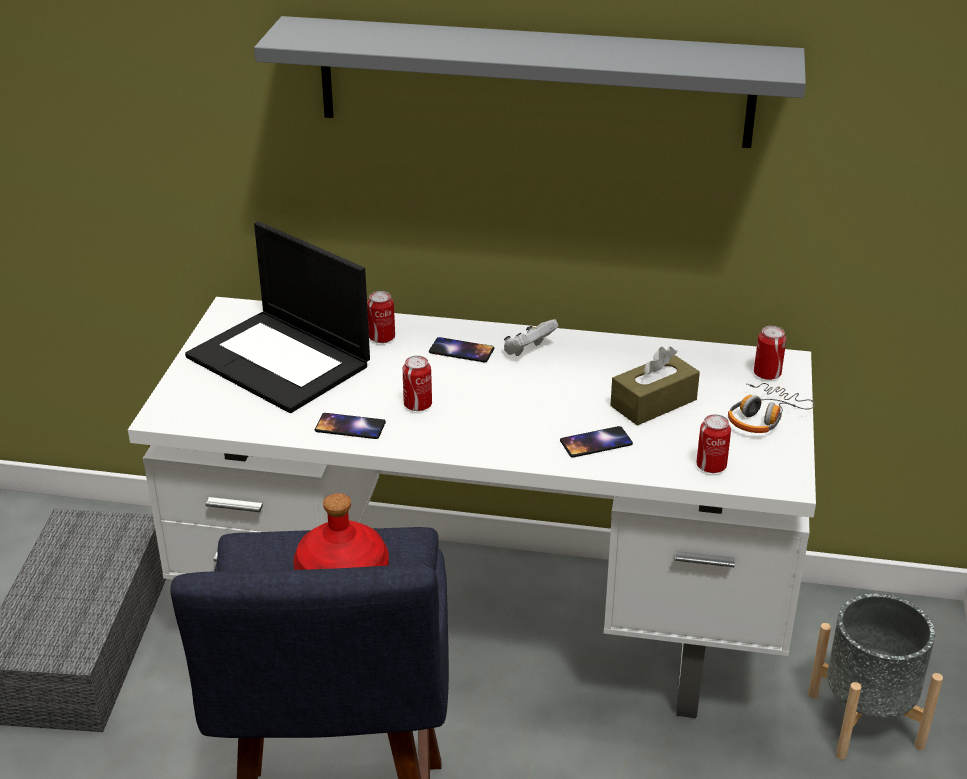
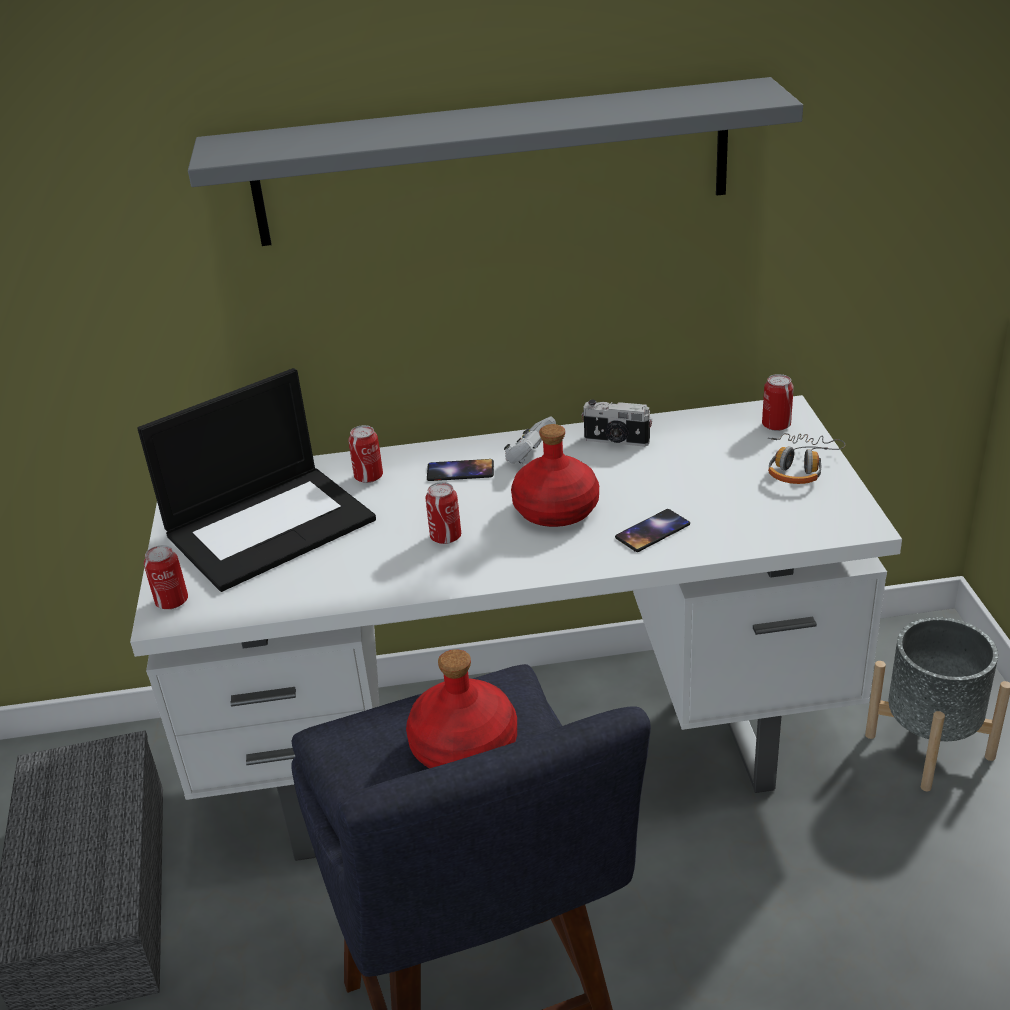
camera: 15 degrees left, 0 degrees up
laptop [185,221,370,413] -> laptop turned 60 degrees counterclockwise [137,368,376,592]
phone [314,413,386,439] -> none
brown tissue box [610,346,700,426] -> none
can [696,414,731,473] -> can moved to [144,545,188,609]
none -> red bottle [511,424,599,527]
none -> camera [581,400,653,447]

